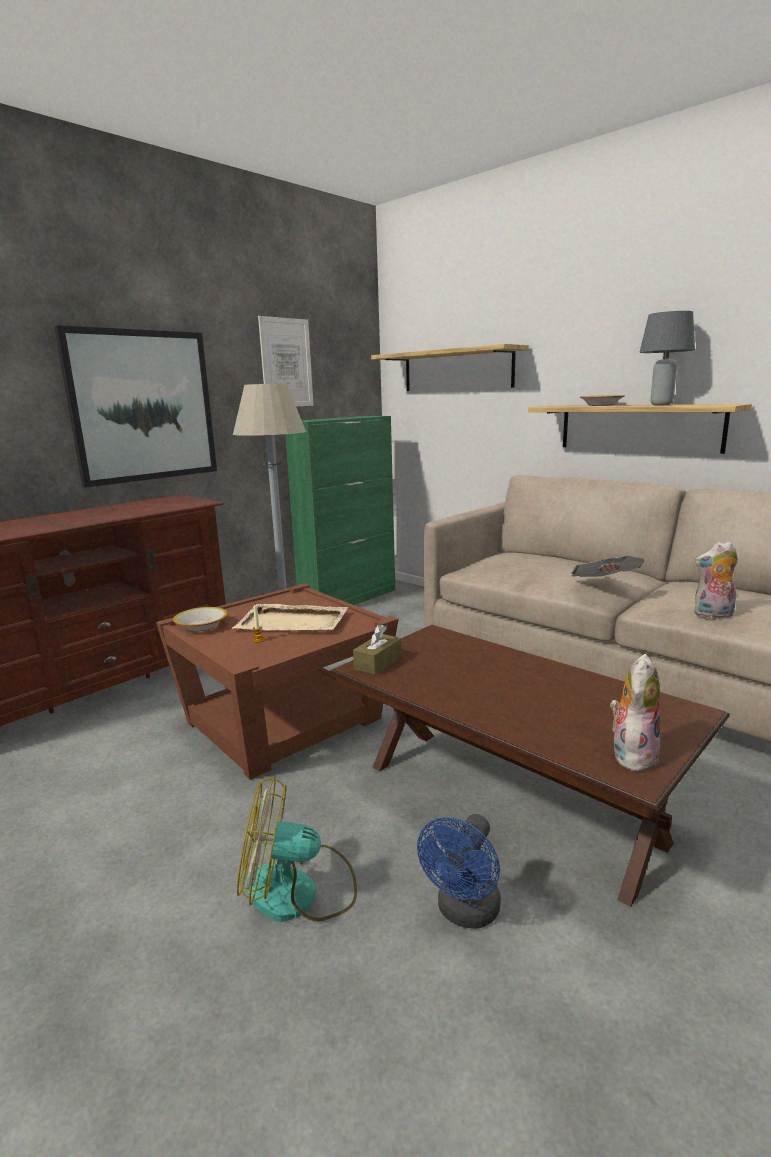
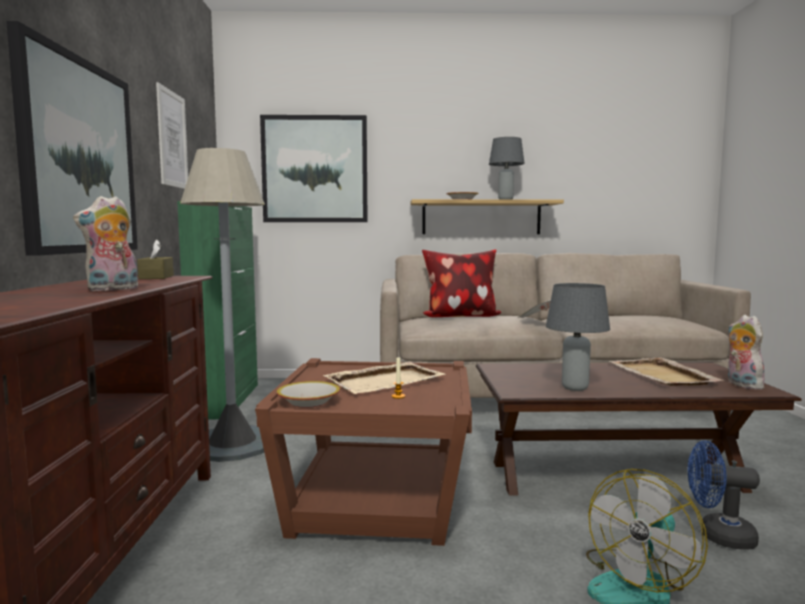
camera: 45 degrees left, 10 degrees down
brown tissue box [353,625,402,675] -> brown tissue box moved to [137,239,174,279]
shelf [371,344,529,391] -> picture [260,115,368,222]
blue fan [417,814,501,929] -> blue fan turned 120 degrees clockwise [688,440,760,549]
plush toy [694,541,738,618] -> plush toy moved to [73,196,138,291]
none -> pillow [422,249,501,317]
none -> grey table lamp [546,283,610,391]
none -> beige tray [609,357,725,386]

